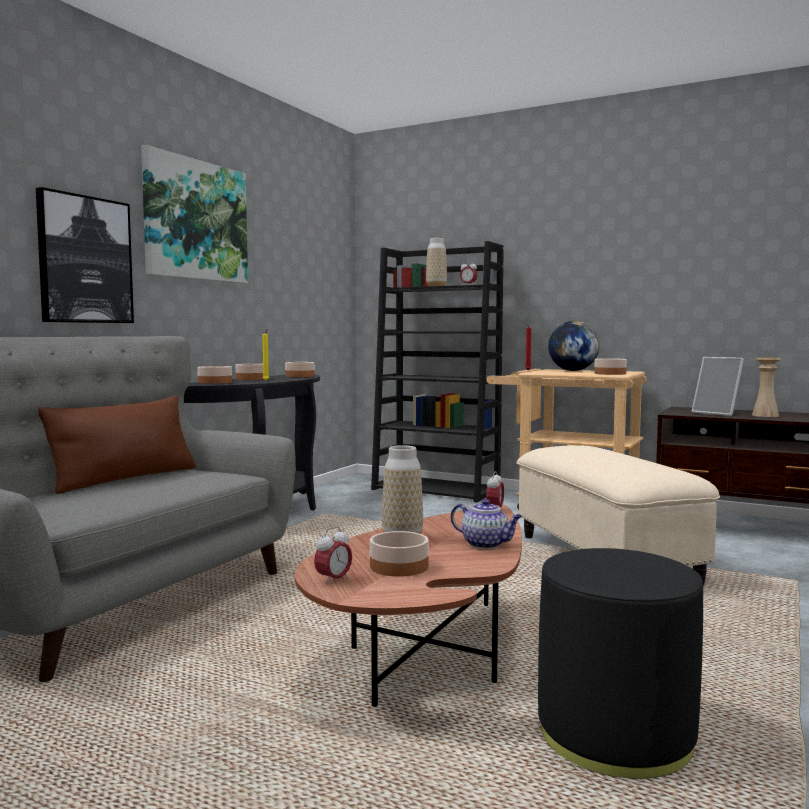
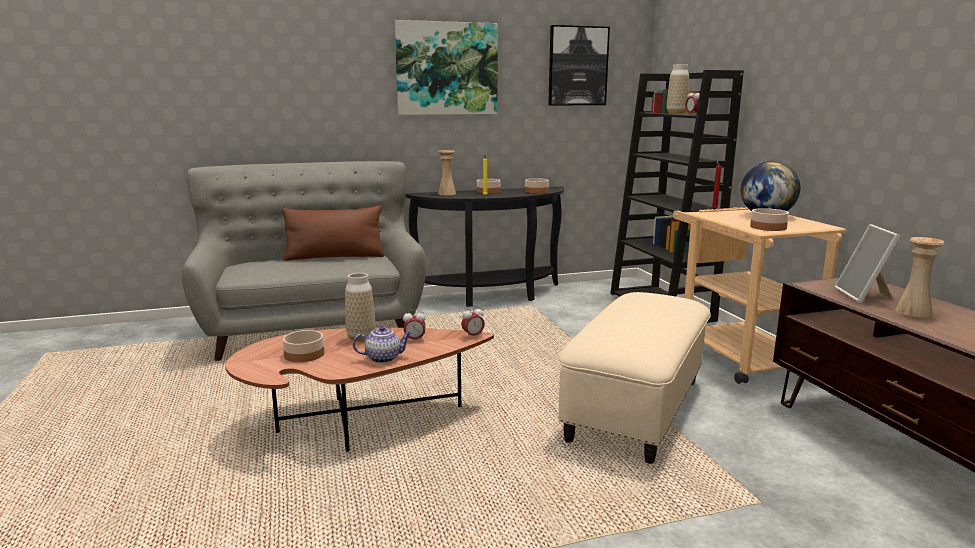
camera: 45 degrees right, 10 degrees up
picture [36,187,134,323] -> picture moved to [548,25,610,105]
bowl [198,366,232,384] -> beige vase [438,150,456,195]
alarm clock [314,527,352,586] -> alarm clock moved to [403,309,426,341]
teapot [451,499,522,549] -> teapot turned 90 degrees counterclockwise [353,326,411,363]
black ottoman [538,548,703,779] -> none

